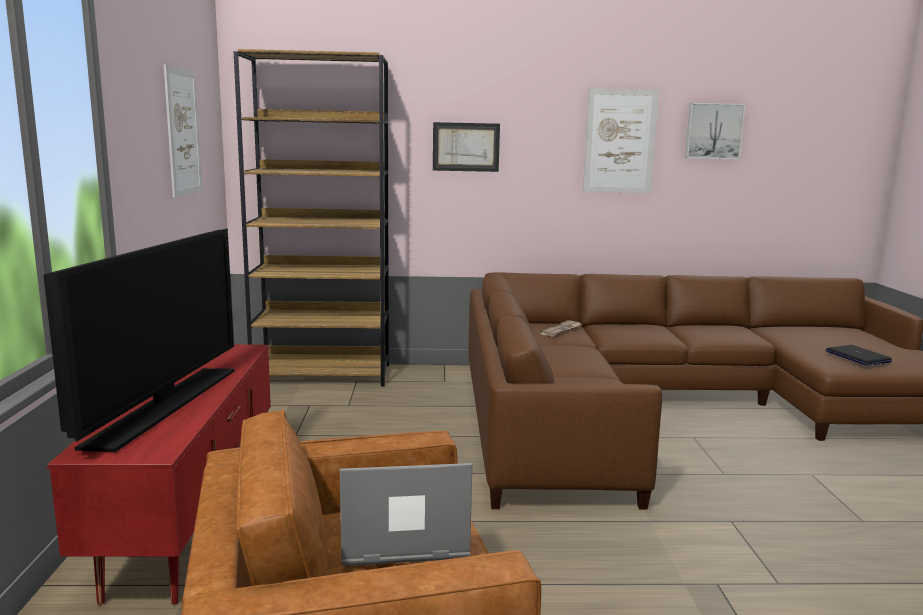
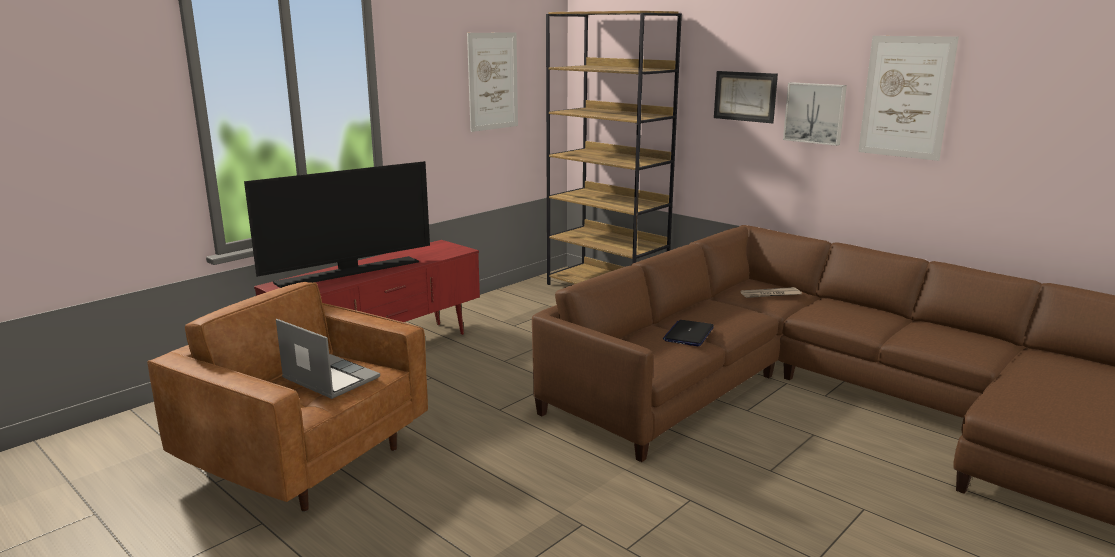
camera: 45 degrees right, 5 degrees up
picture [685,103,746,159] -> picture moved to [783,82,847,146]
laptop [825,345,892,365] -> laptop moved to [663,320,714,346]

